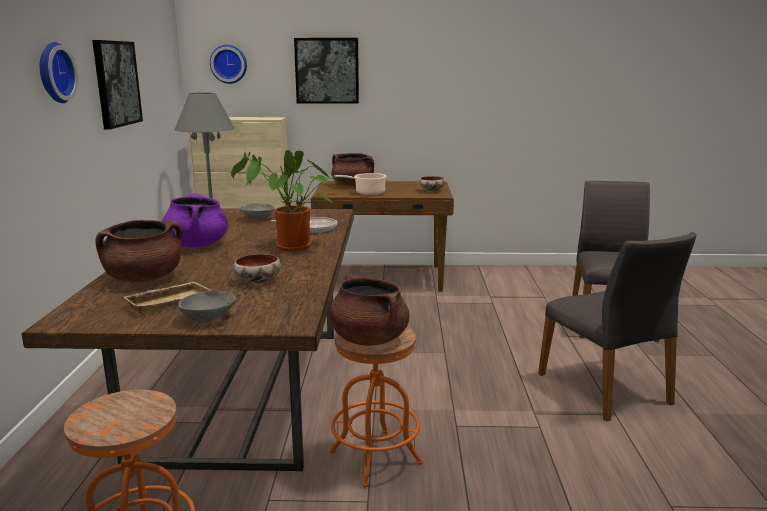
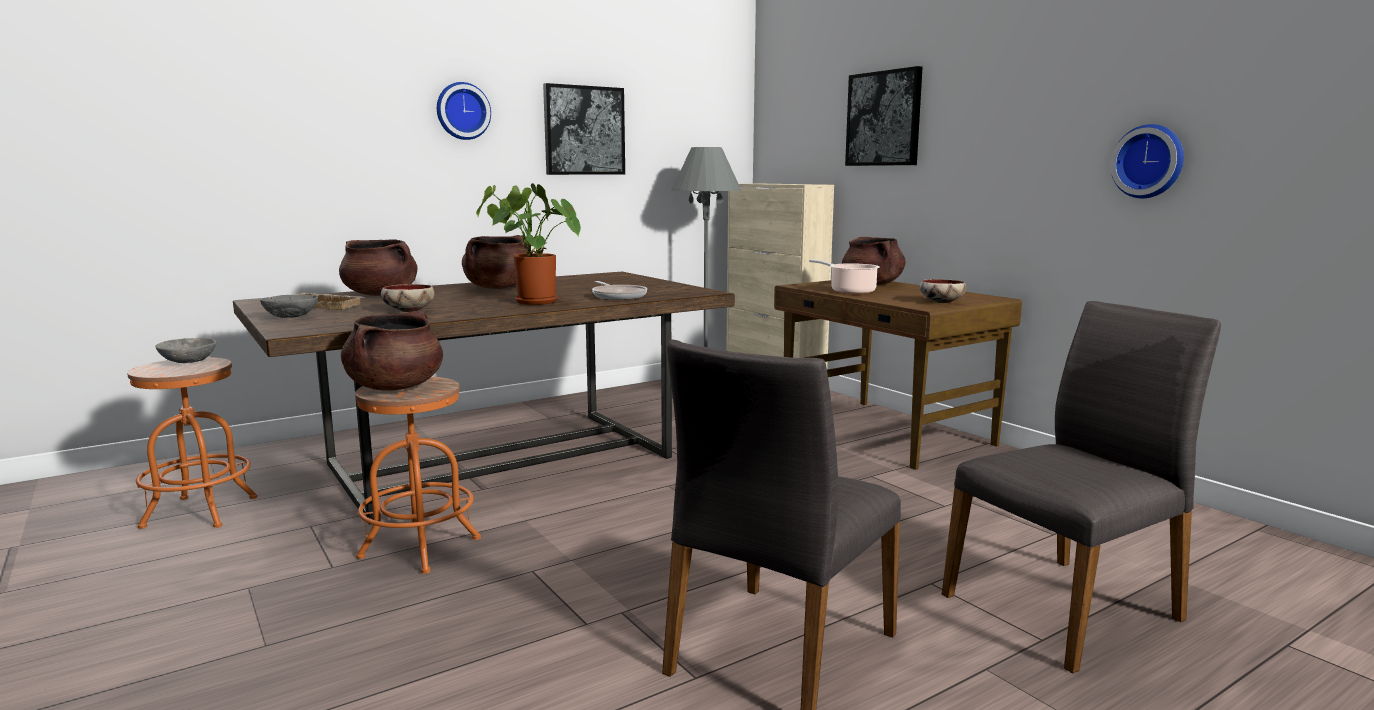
camera: 55 degrees right, 5 degrees down
purple cooking pot [162,193,228,247] -> brown cooking pot [462,235,528,289]
wall clock [210,45,247,84] -> wall clock moved to [1110,124,1184,198]
grey bowl [240,203,274,220] -> grey bowl moved to [155,338,217,363]

